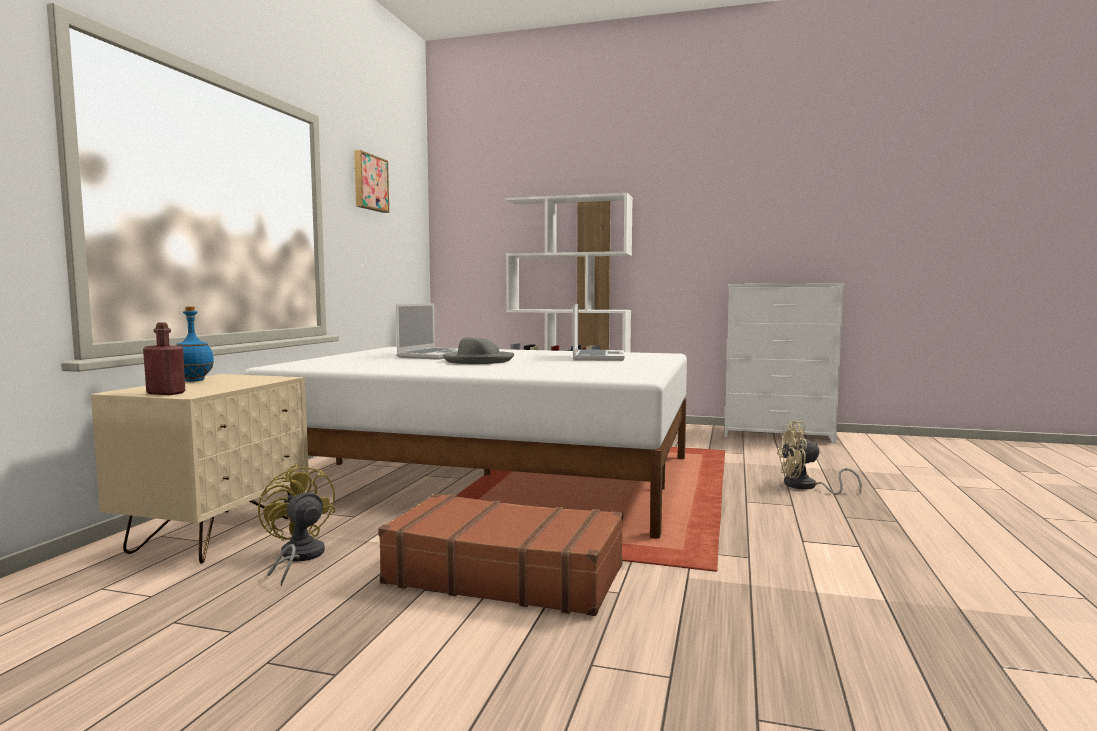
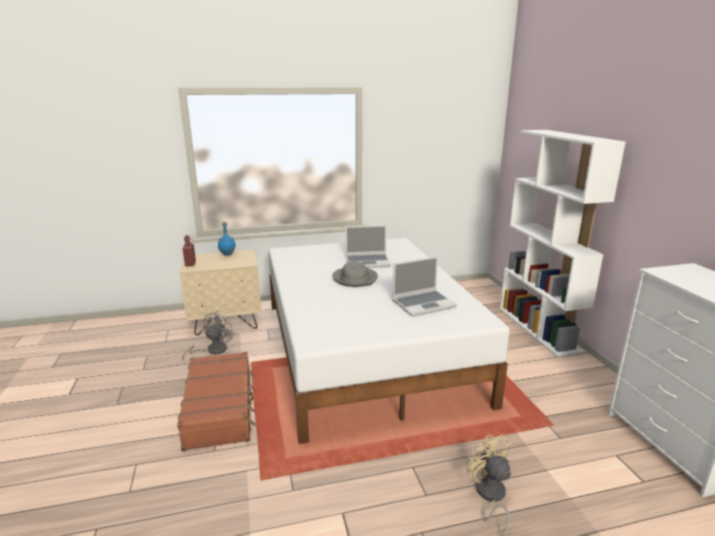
camera: 60 degrees right, 15 degrees up
yellow fan [258,464,335,587] -> grey fan [182,311,235,360]
picture [354,150,389,213] -> none

